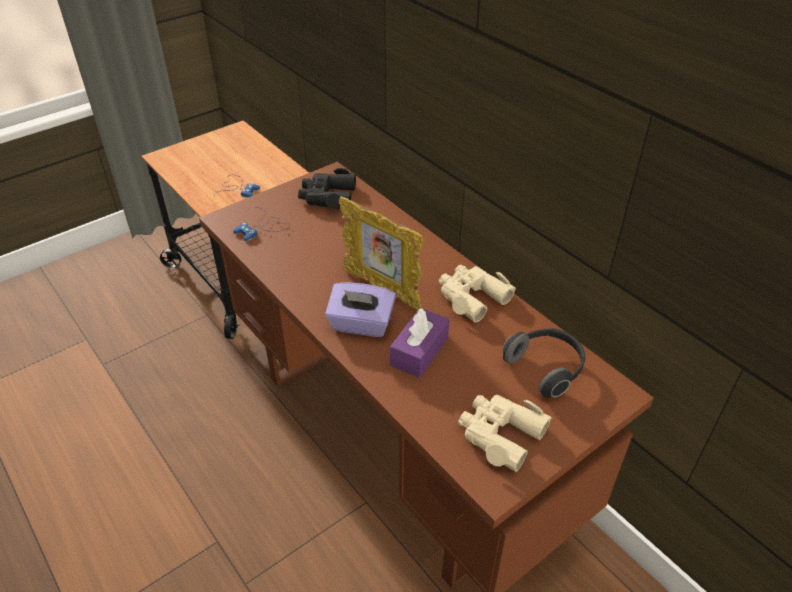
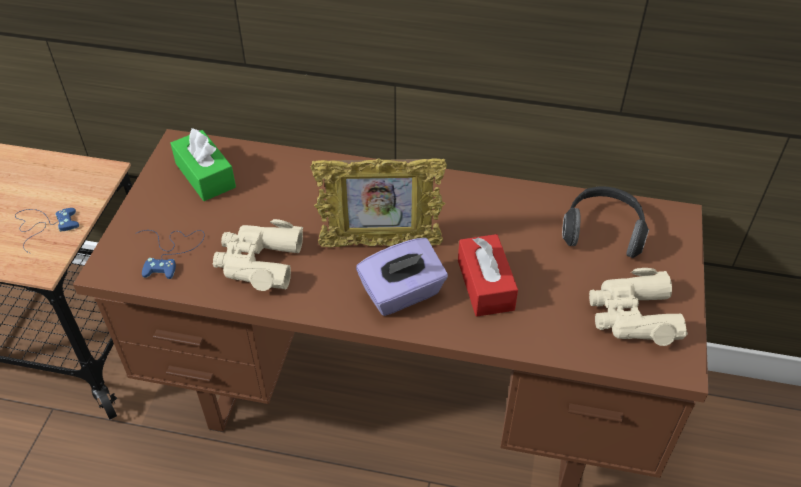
camera: 40 degrees left, 5 degrees up
black binoculars [298,168,356,209] -> green tissue box [170,128,236,201]
purple tissue box [390,308,449,378] -> red tissue box [458,234,518,317]
beige binoculars [439,265,516,322] -> beige binoculars moved to [213,219,303,291]

